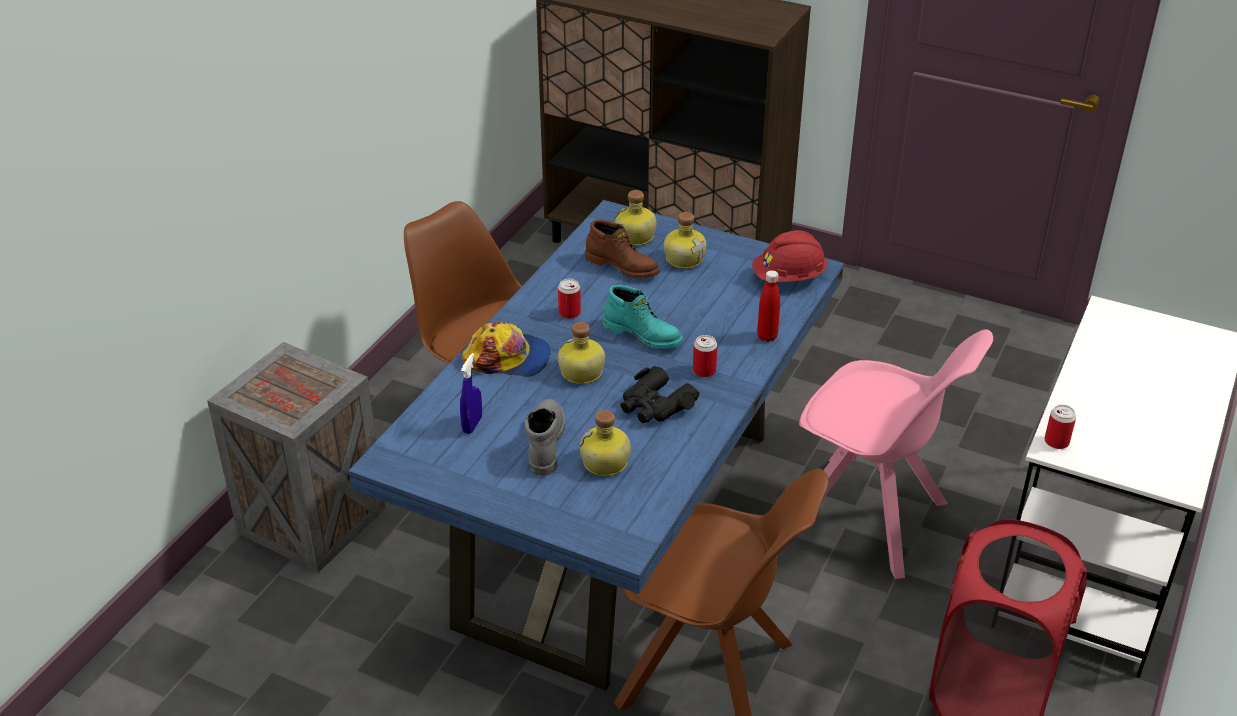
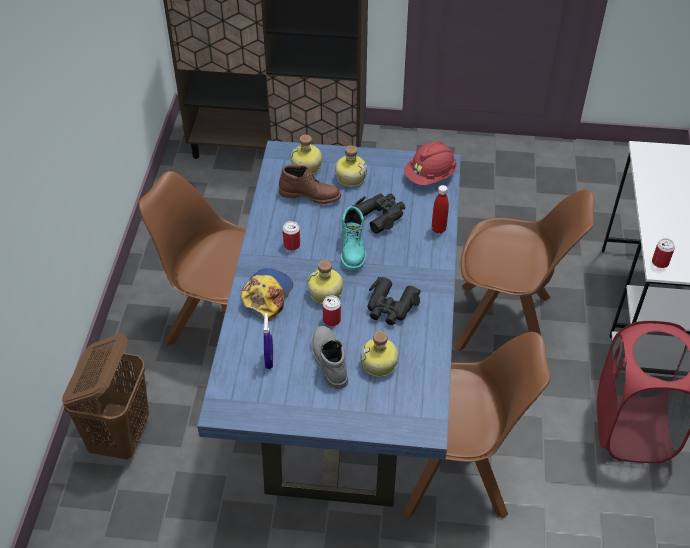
camera: 20 degrees left, 10 degrees up
crate [207,342,386,573] -> brown laundry basket [62,334,149,459]
cap [462,322,551,377] -> cap turned 60 degrees counterclockwise [241,268,293,321]
turquoise boot [603,285,683,349] -> turquoise boot turned 75 degrees clockwise [341,206,366,270]
can [693,335,717,377] -> can moved to [323,295,341,326]
pink chair [799,329,993,579] -> brown chair [453,189,594,352]
none -> black binoculars [352,193,405,234]

